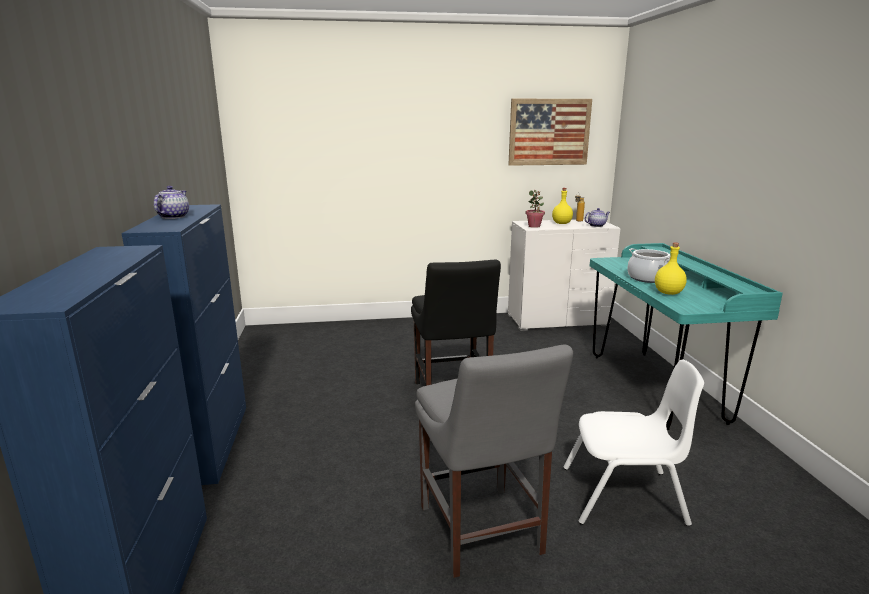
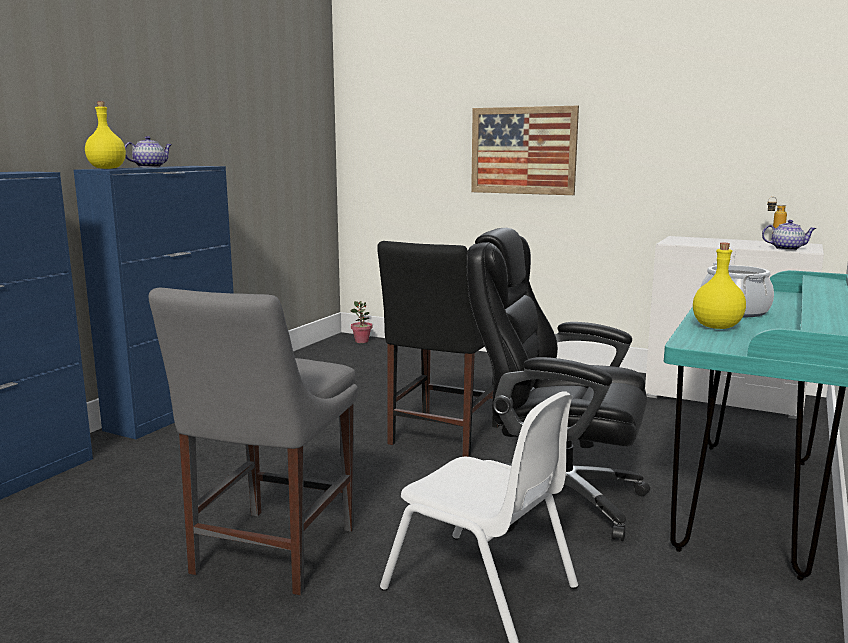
camera: 35 degrees right, 5 degrees down
picture [508,99,592,166] -> picture moved to [471,106,579,195]
potted plant [525,190,545,228] -> potted plant moved to [350,301,372,343]
yellow bottle [552,188,573,224] -> yellow bottle moved to [85,102,126,169]
none -> black office chair [466,228,650,541]

